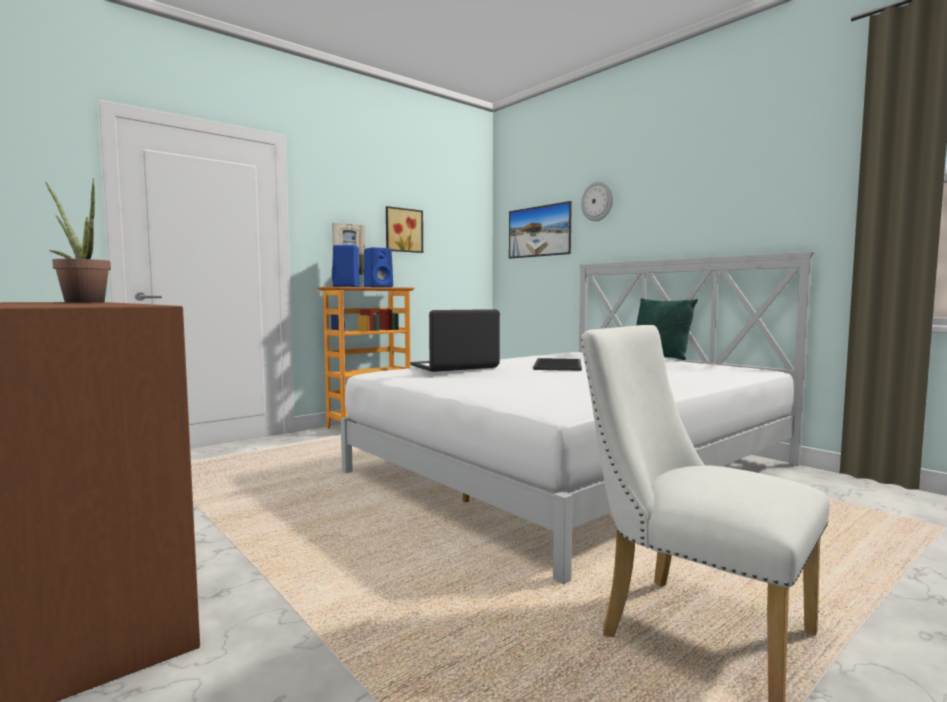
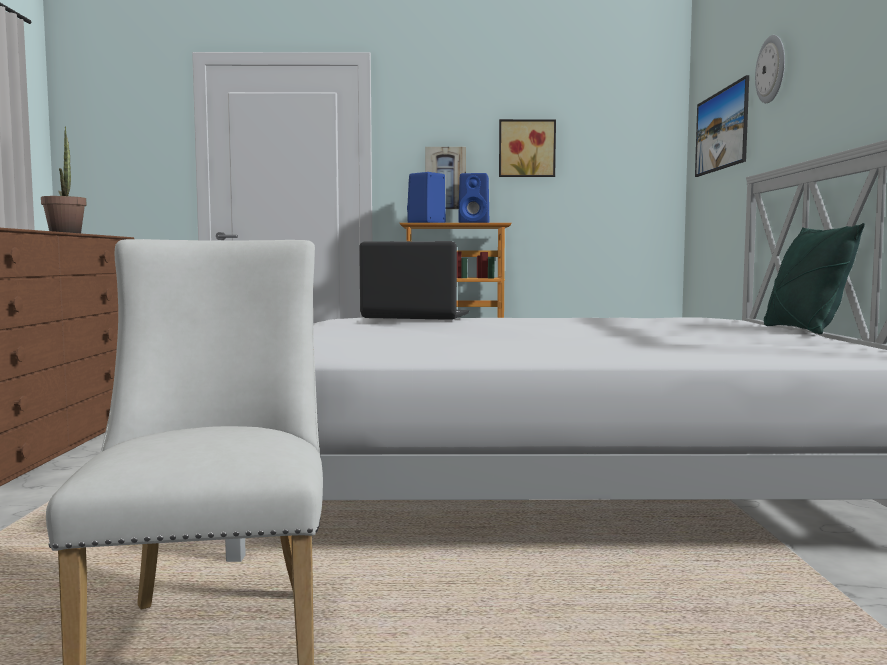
camera: 40 degrees right, 0 degrees up
tray [533,358,582,371] -> none

